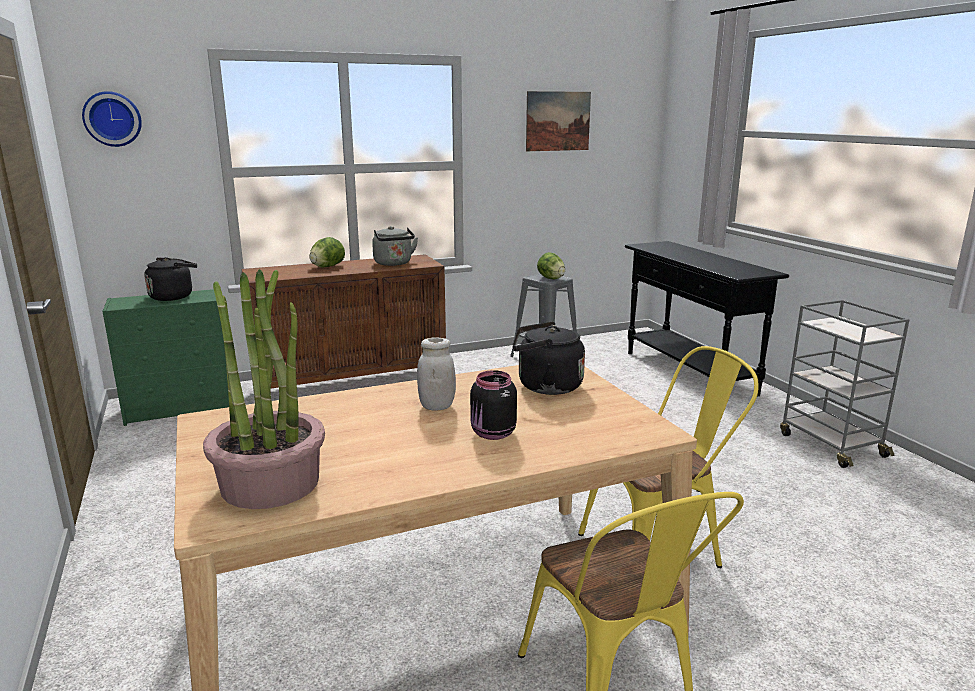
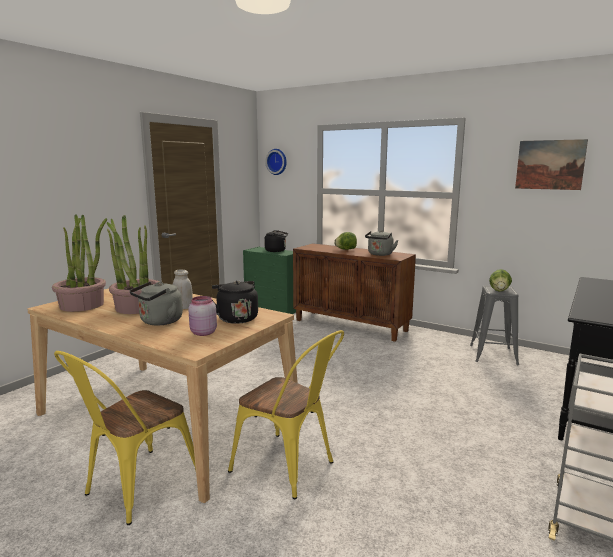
camera: 55 degrees right, 5 degrees down
black jar [470,370,517,440] -> grey kettle [130,282,183,325]
none -> potted plant [107,215,160,314]
none -> pink jar [188,296,217,336]

